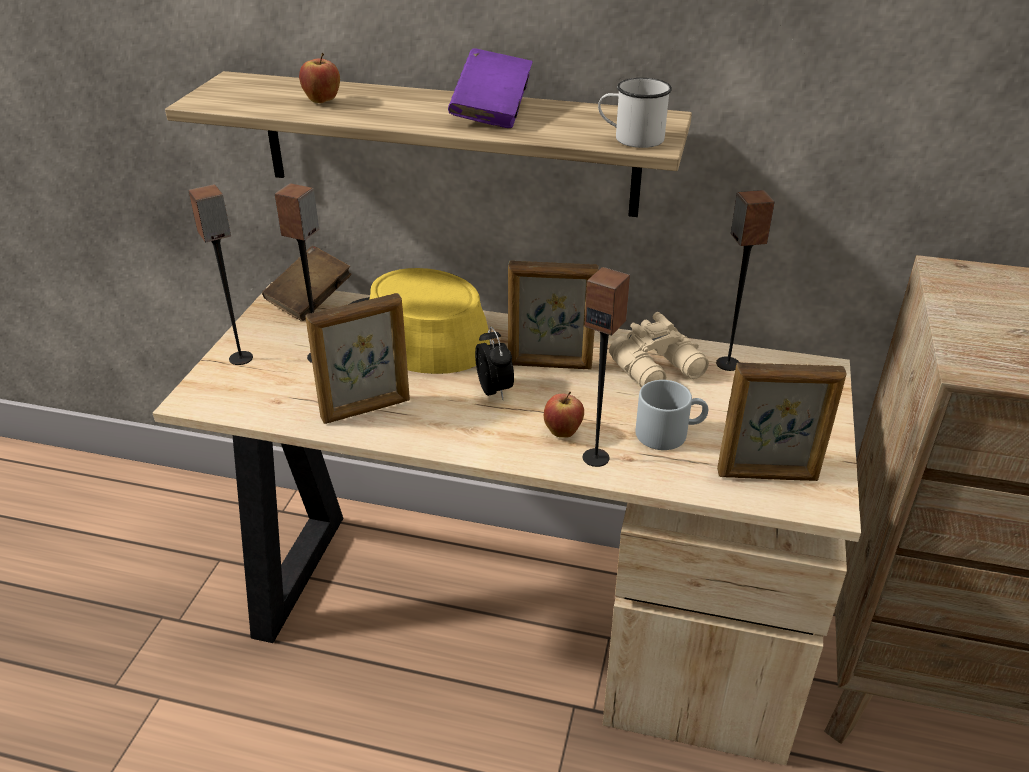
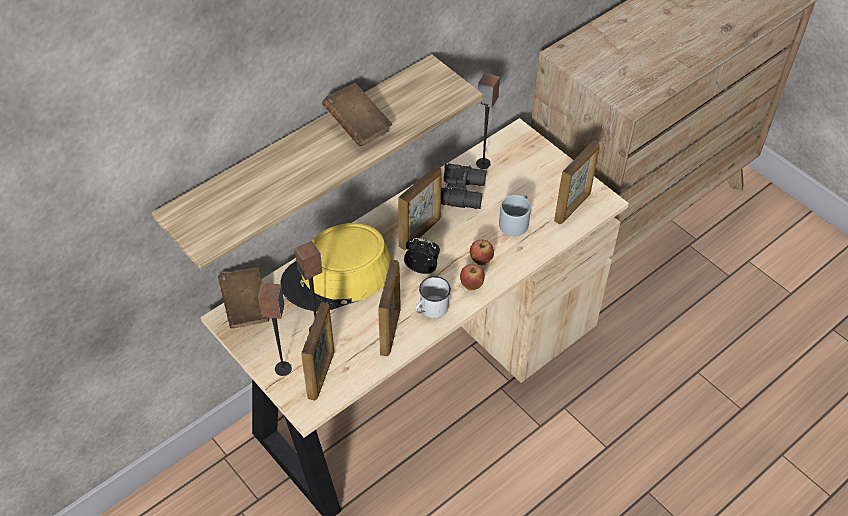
camera: 55 degrees left, 15 degrees up
apple [299,53,340,103] -> apple moved to [460,264,485,290]
purple book [448,48,533,128] -> brown book [322,83,392,147]
speaker [583,267,630,467] -> none
white mug [598,78,672,148] -> white mug moved to [415,276,451,318]
beige binoculars [609,312,709,388] -> black binoculars [441,163,486,209]
none -> picture frame [301,302,334,401]

